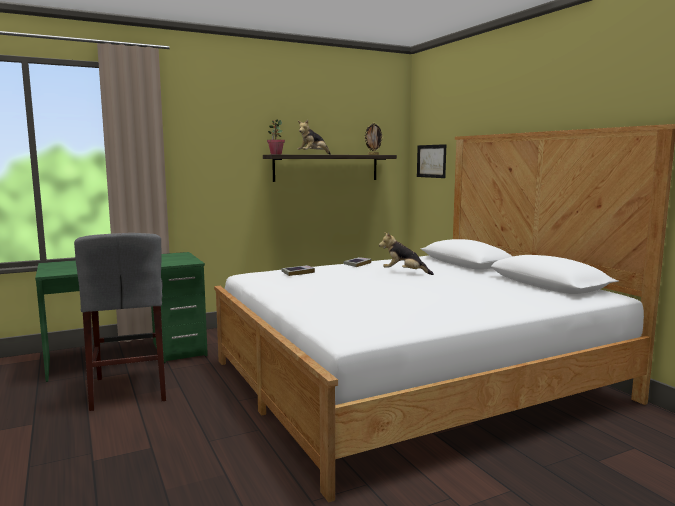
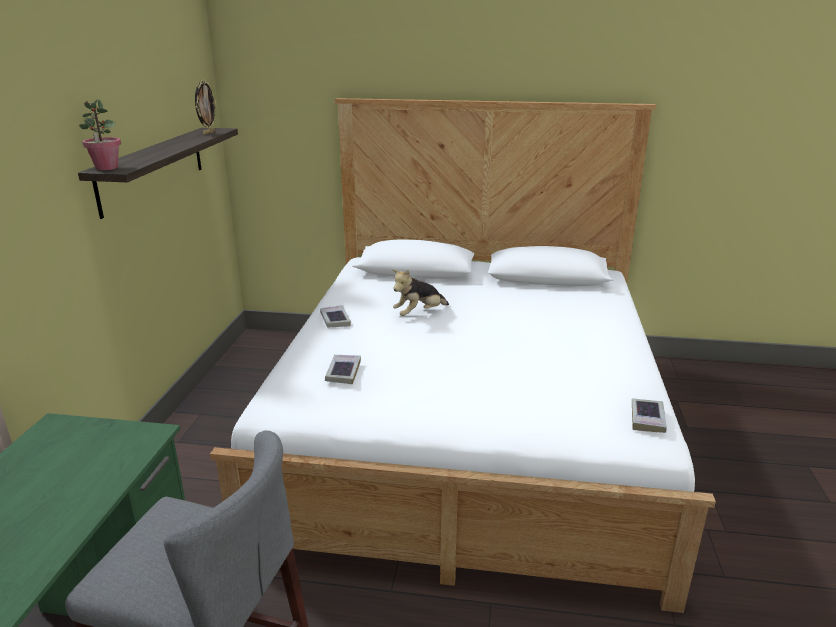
camera: 55 degrees left, 15 degrees up
plush toy [298,120,331,155] -> none
picture [417,144,446,178] -> none
none -> book [632,398,667,433]

